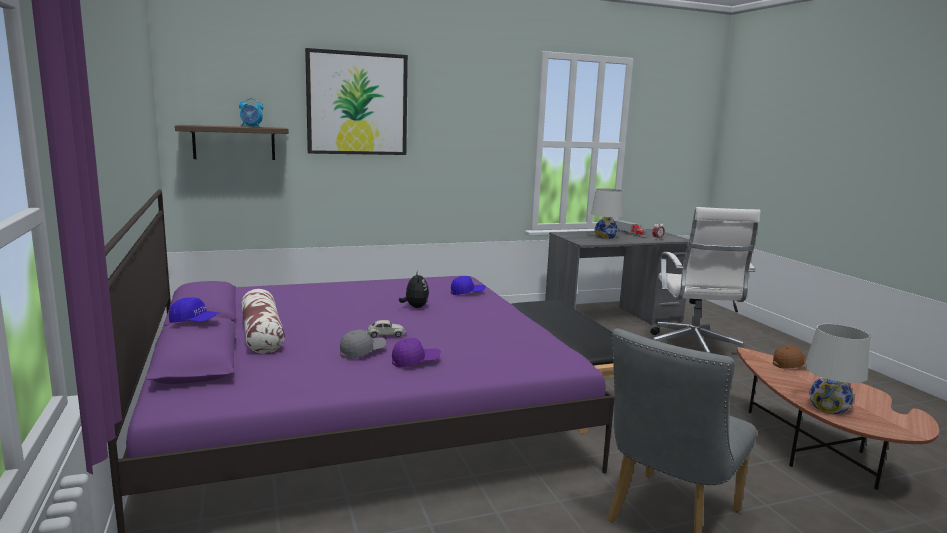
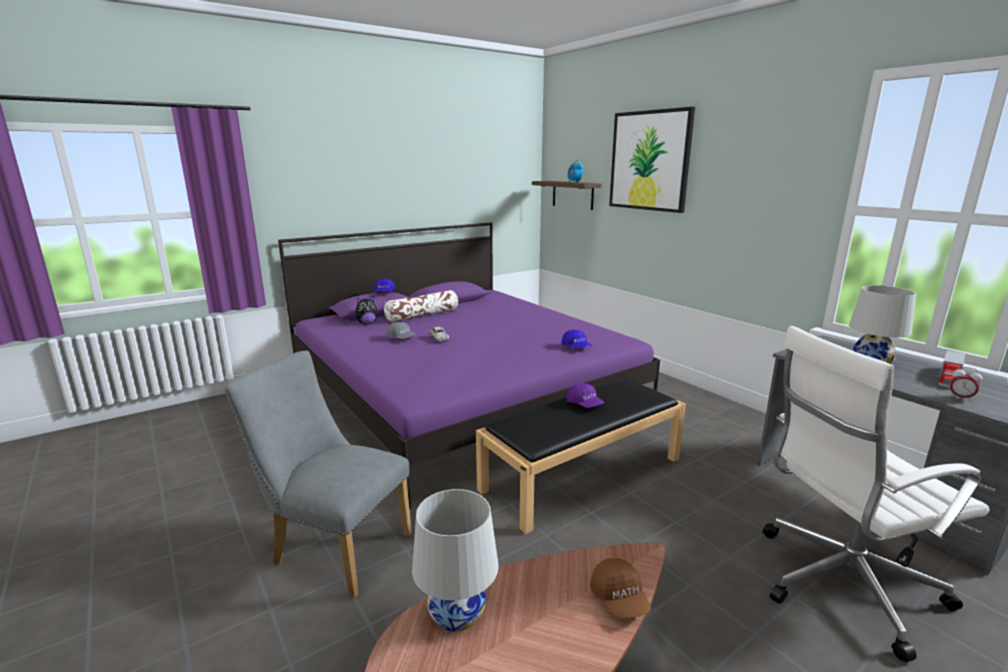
camera: 75 degrees right, 5 degrees up
purple cap [392,338,441,367] -> purple cap moved to [567,383,605,408]
plush toy [399,271,429,308] -> plush toy moved to [355,296,378,324]

